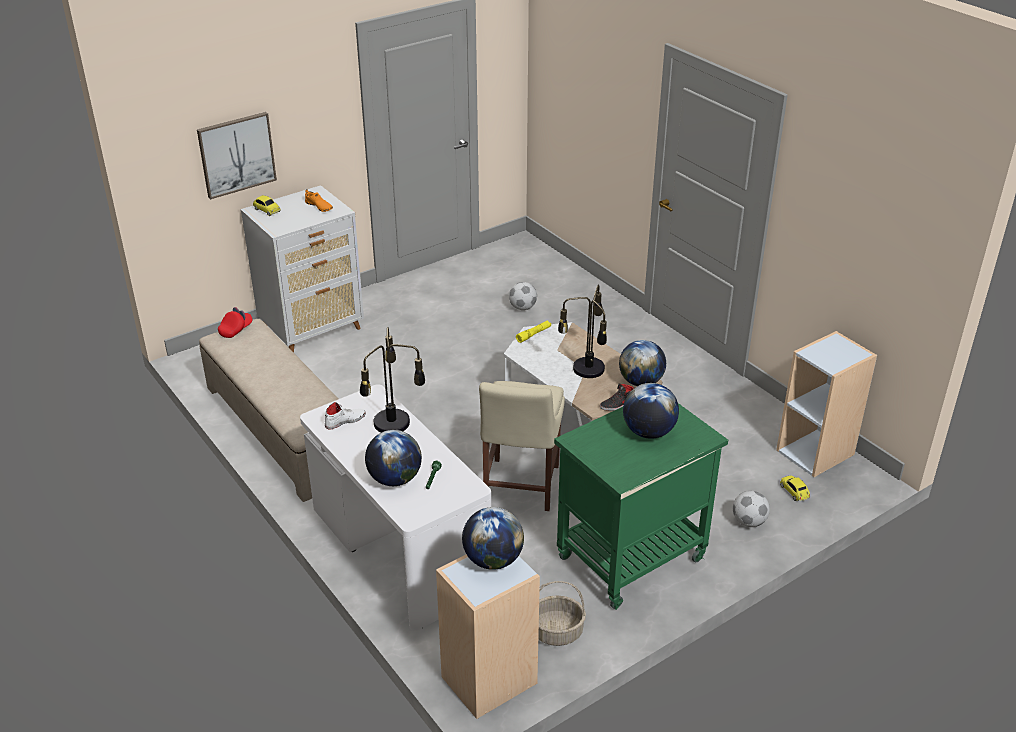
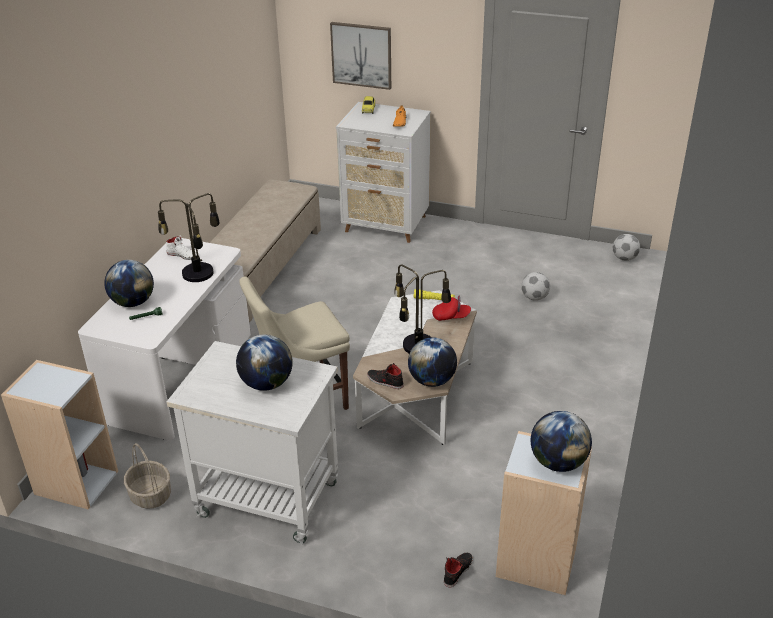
camera: 55 degrees right, 0 degrees up
red cap [218,307,252,338] -> red cap moved to [432,296,471,321]
globe [462,507,524,570] -> globe moved to [531,411,592,472]
green cart [554,403,728,610] -> white cart [167,341,338,544]
football [733,491,770,527] -> football moved to [613,234,640,261]
toy car [780,475,810,501] -> black shoe [444,553,472,588]

